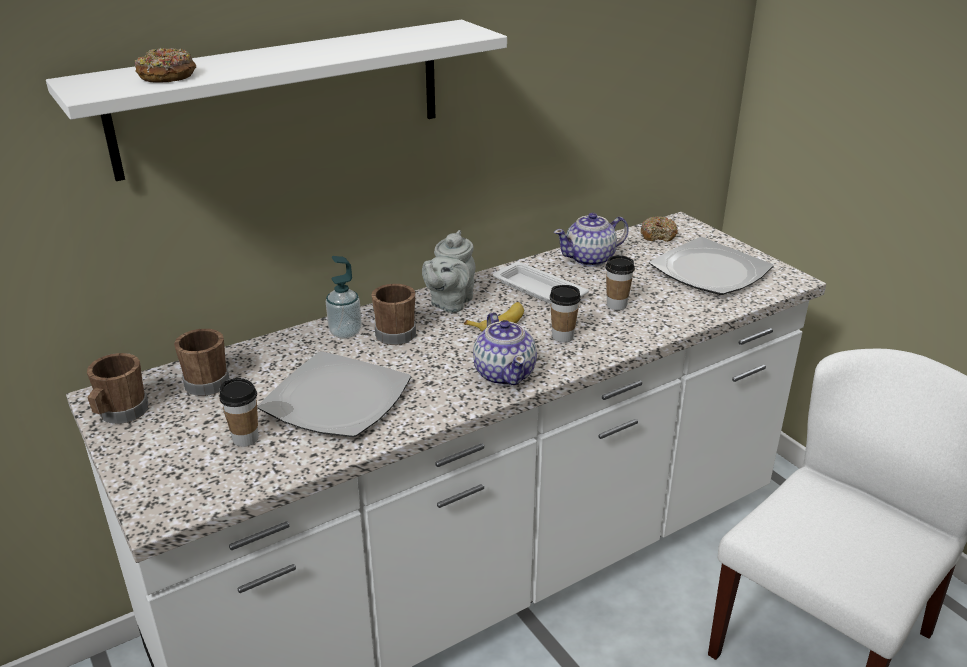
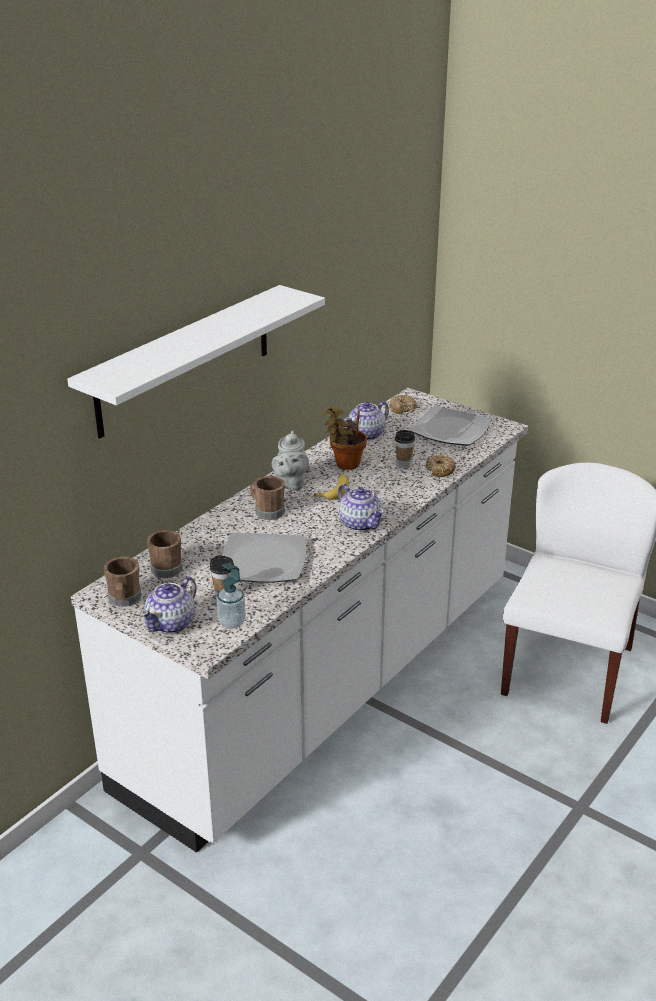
camera: 20 degrees left, 0 degrees up
donut [135,47,196,83] -> donut moved to [426,455,456,477]
soap dispenser [326,256,362,339] -> soap dispenser moved to [217,563,246,629]
white tray [493,262,589,304] -> potted plant [322,406,367,470]
cup [550,285,581,343] -> none
none -> teapot [140,577,197,634]

